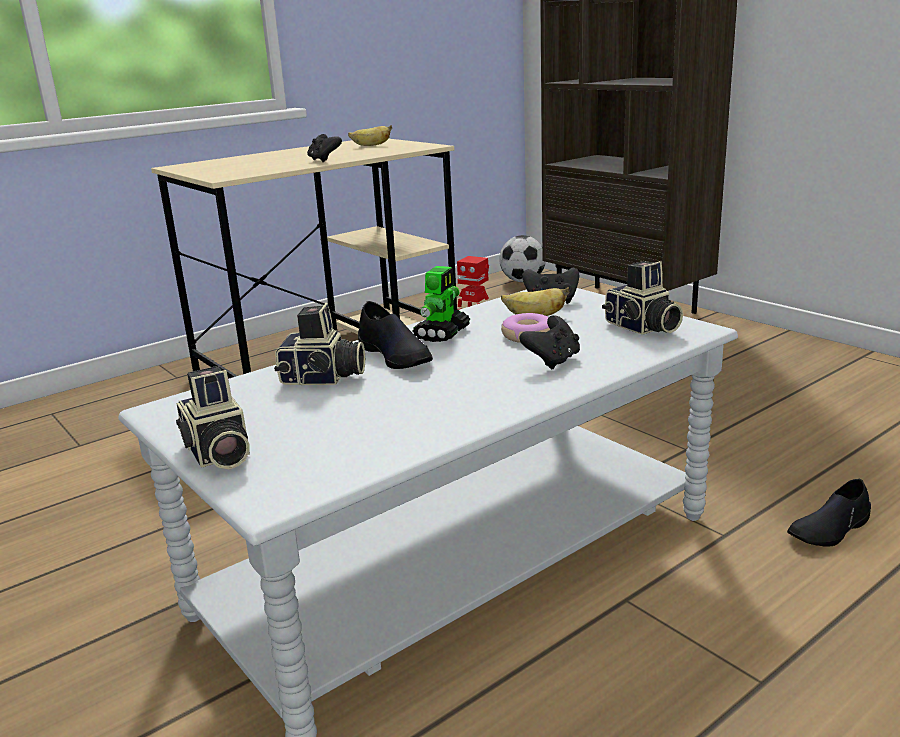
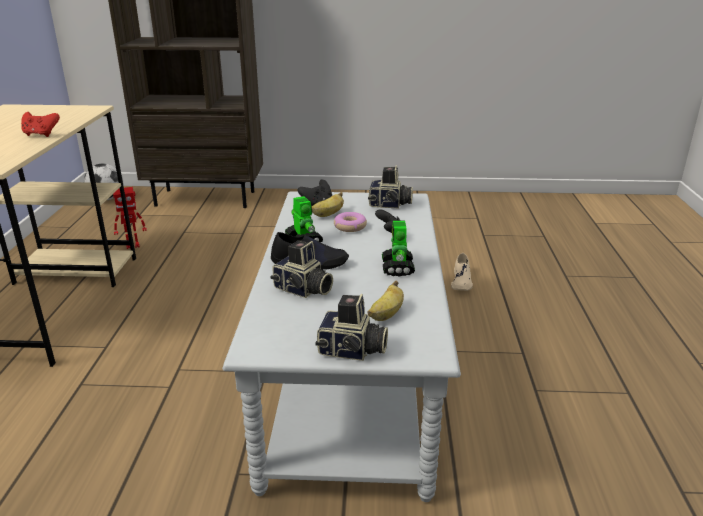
camera: 50 degrees left, 5 degrees up
camera [274,303,365,385] -> camera turned 75 degrees clockwise [270,240,333,298]
black game controller [307,134,342,163] -> red game controller [21,112,60,137]
banana [348,125,392,146] -> banana moved to [367,281,404,321]
black shoe [787,479,871,547] -> beige shoe [451,253,473,291]
none -> toy robot [382,221,415,277]

